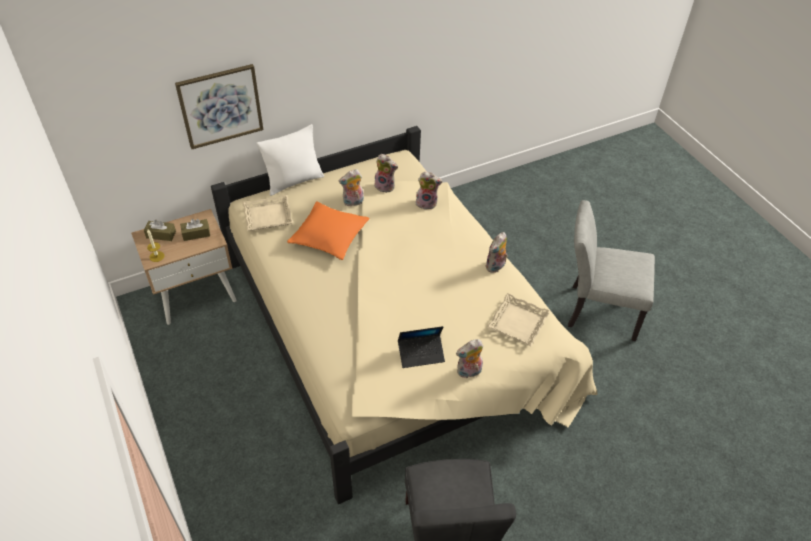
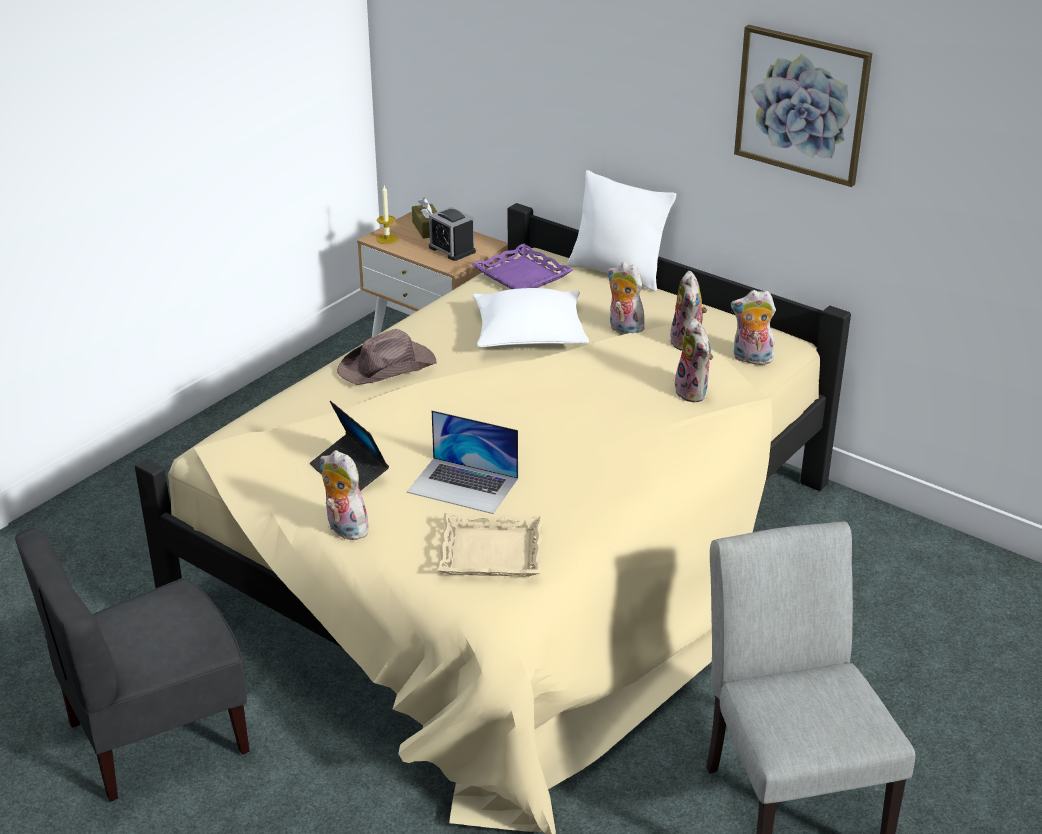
camera: 65 degrees right, 15 degrees down
picture [175,64,263,149] -> picture moved to [734,25,872,187]
brown tissue box [180,219,210,241] -> alarm clock [429,207,476,261]
beige tray [242,195,293,231] -> purple tray [472,244,573,289]
orange pillow [287,201,369,260] -> white pillow [472,288,589,347]
plush toy [485,232,508,273] -> plush toy moved to [731,290,776,365]
none -> brown hat [337,329,437,385]
none -> laptop [407,410,518,514]

